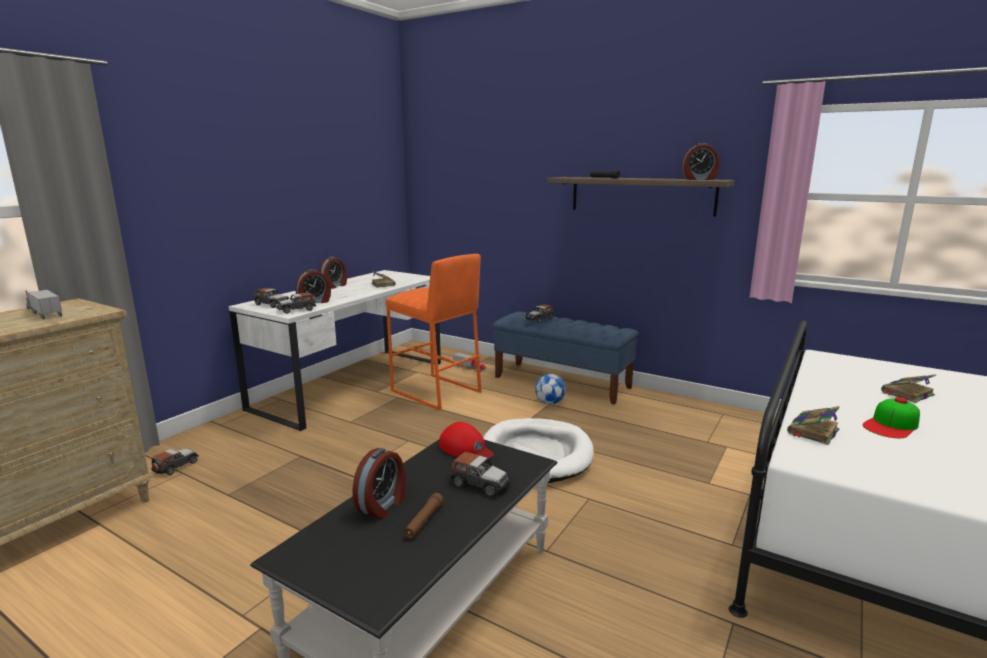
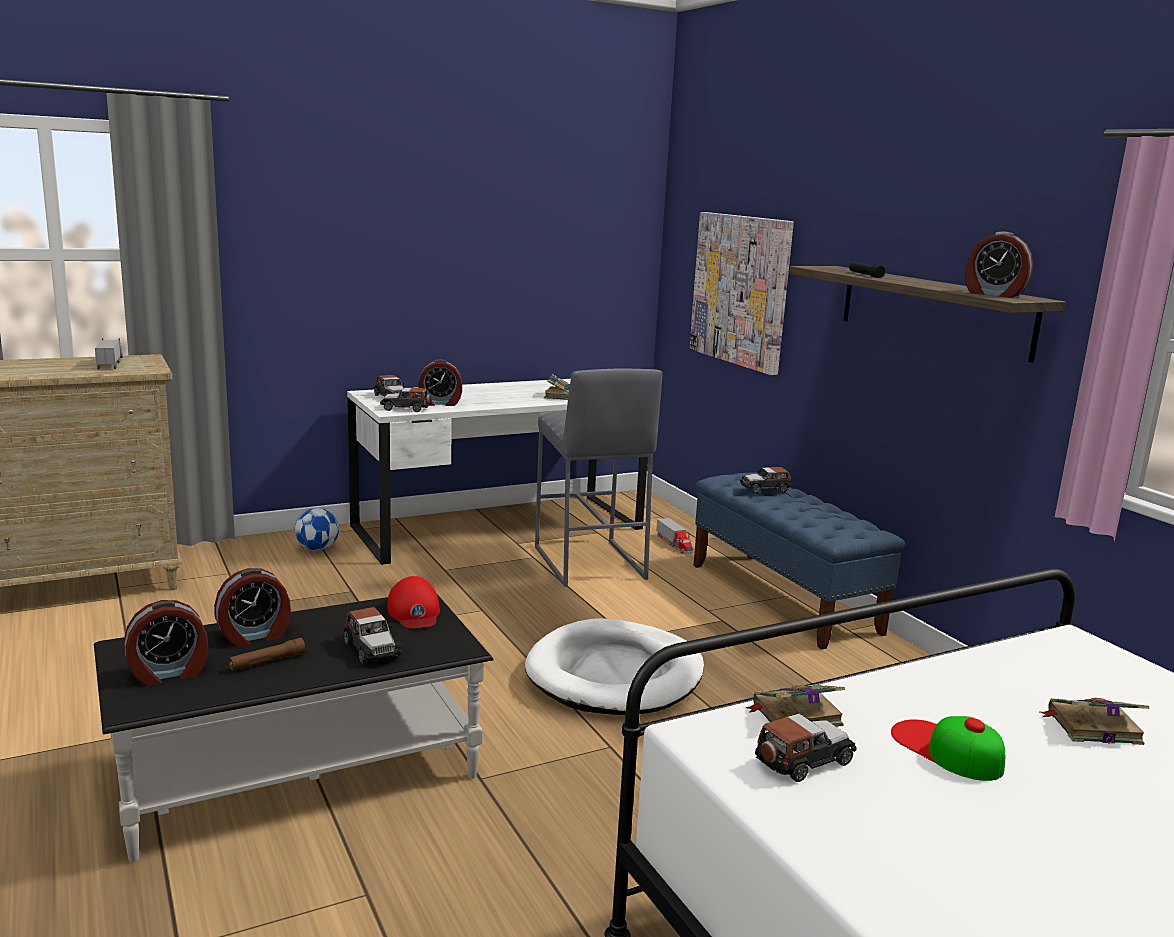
camera: 30 degrees right, 0 degrees up
toy car [151,449,199,475] -> toy car moved to [755,714,857,782]
alarm clock [319,257,347,289] -> alarm clock moved to [124,600,209,686]
orange stool [386,254,481,410] -> grey stool [535,368,662,587]
football [535,374,566,404] -> football moved to [295,508,339,551]
cap [863,397,920,438] -> cap turned 60 degrees clockwise [891,716,1005,781]
none -> picture [689,212,794,375]

